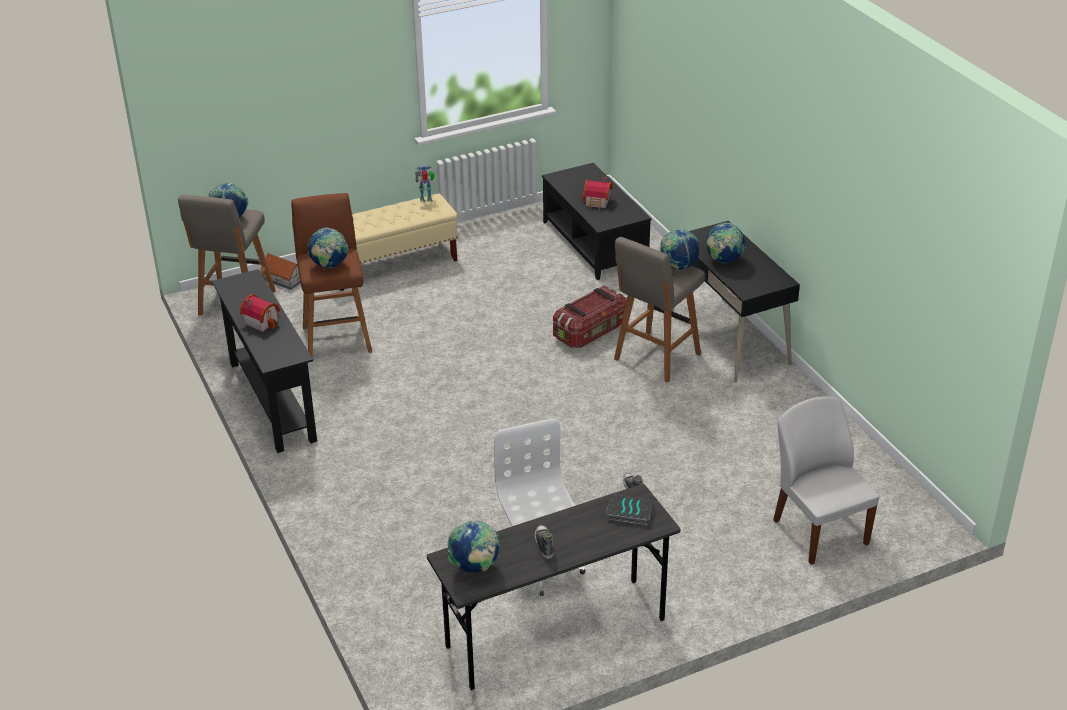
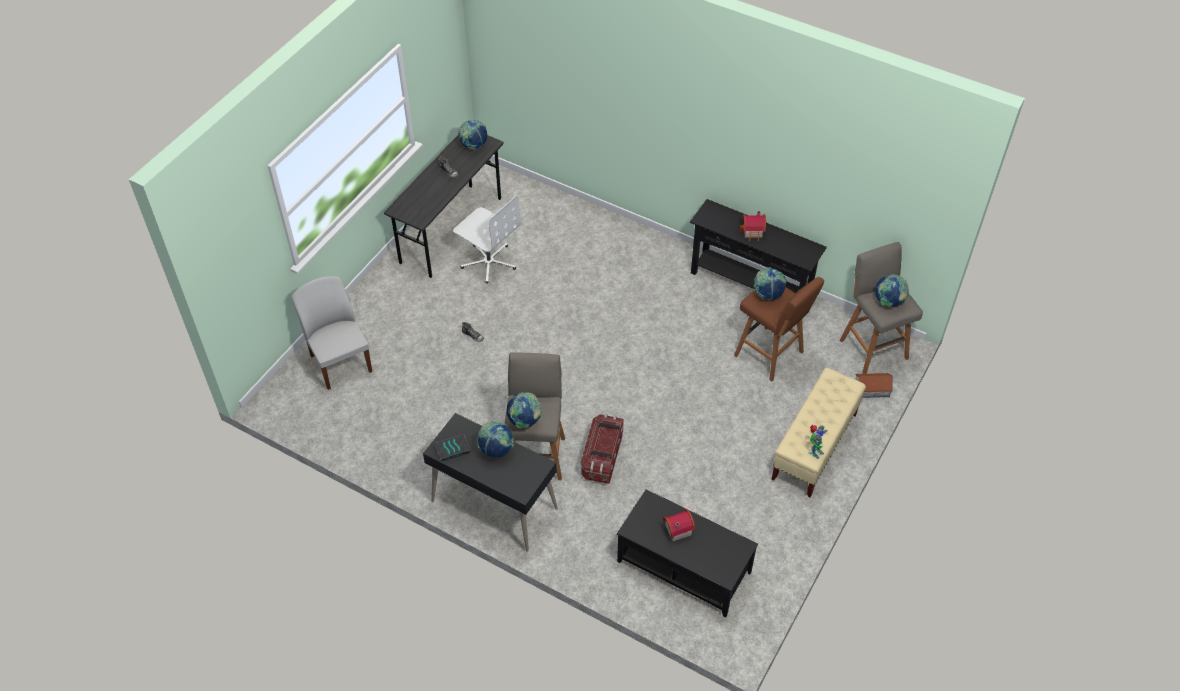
camera: 145 degrees right, 15 degrees up
book [605,494,653,525] -> book moved to [435,434,470,462]
white chair [773,396,880,565] -> white chair turned 150 degrees counterclockwise [292,276,372,390]

